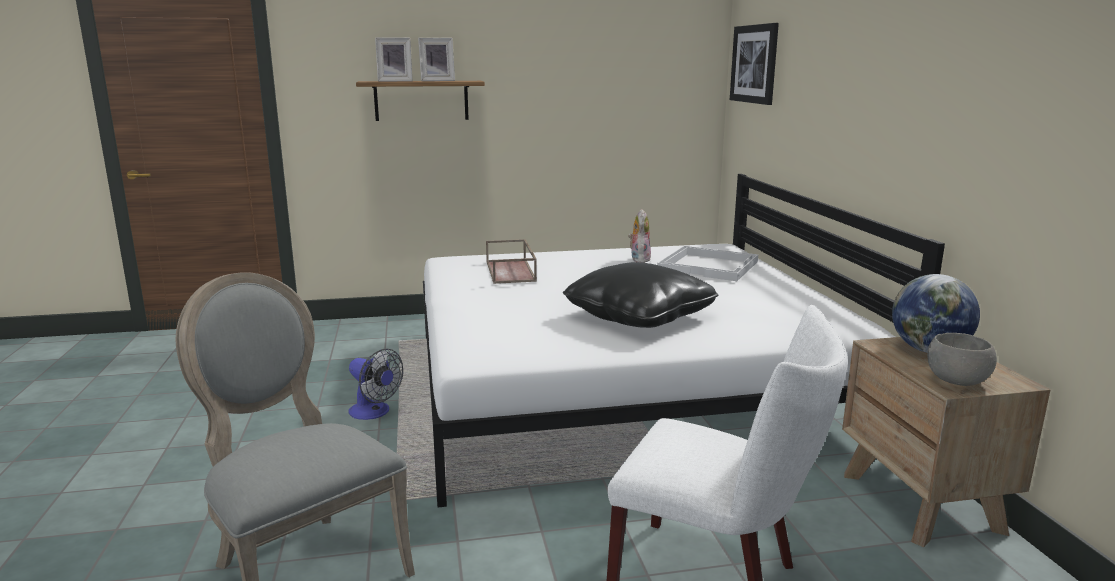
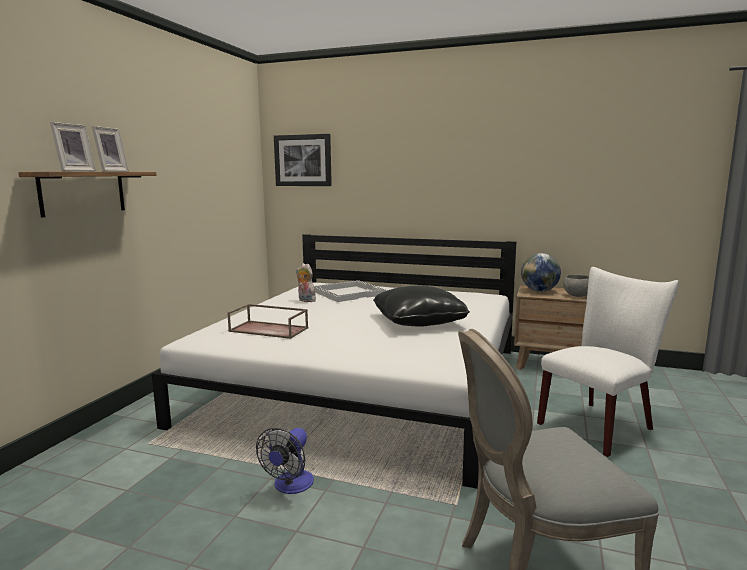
camera: 60 degrees left, 5 degrees down
fan [348,349,403,420] -> fan turned 135 degrees clockwise [256,428,314,494]

